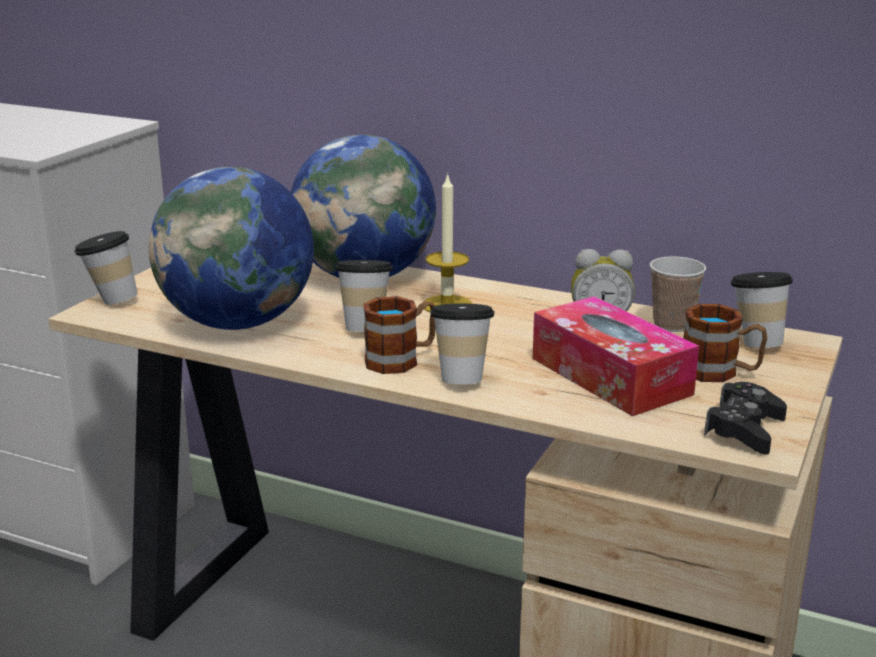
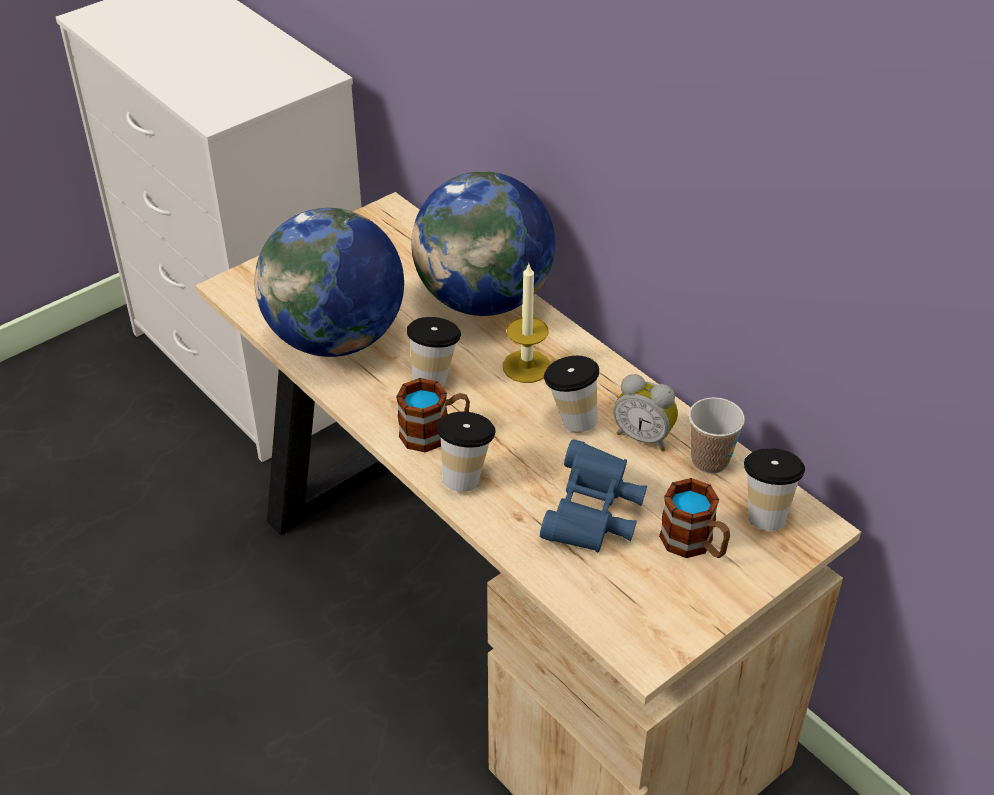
camera: 25 degrees right, 20 degrees up
cup [74,231,138,305] -> cup moved to [544,356,599,432]
tissue box [532,296,699,416] -> blue binoculars [540,439,647,552]
black game controller [704,382,787,455] -> none

